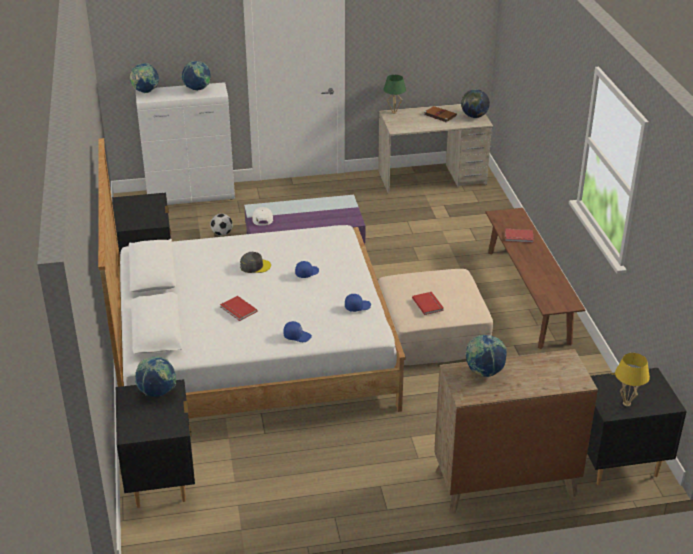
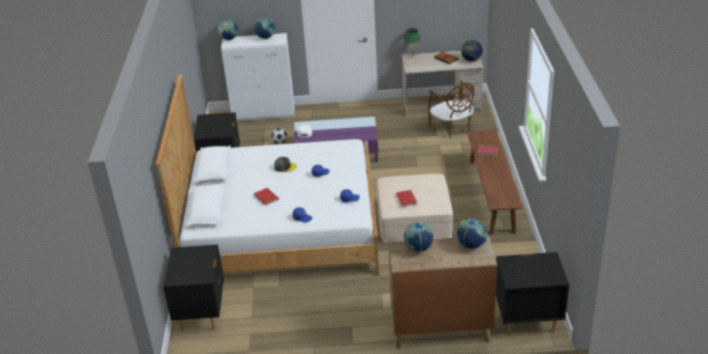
camera: 10 degrees right, 0 degrees up
globe [135,356,176,397] -> globe moved to [456,219,487,249]
yellow table lamp [615,353,650,406] -> none
none -> brown chair [428,81,474,139]

